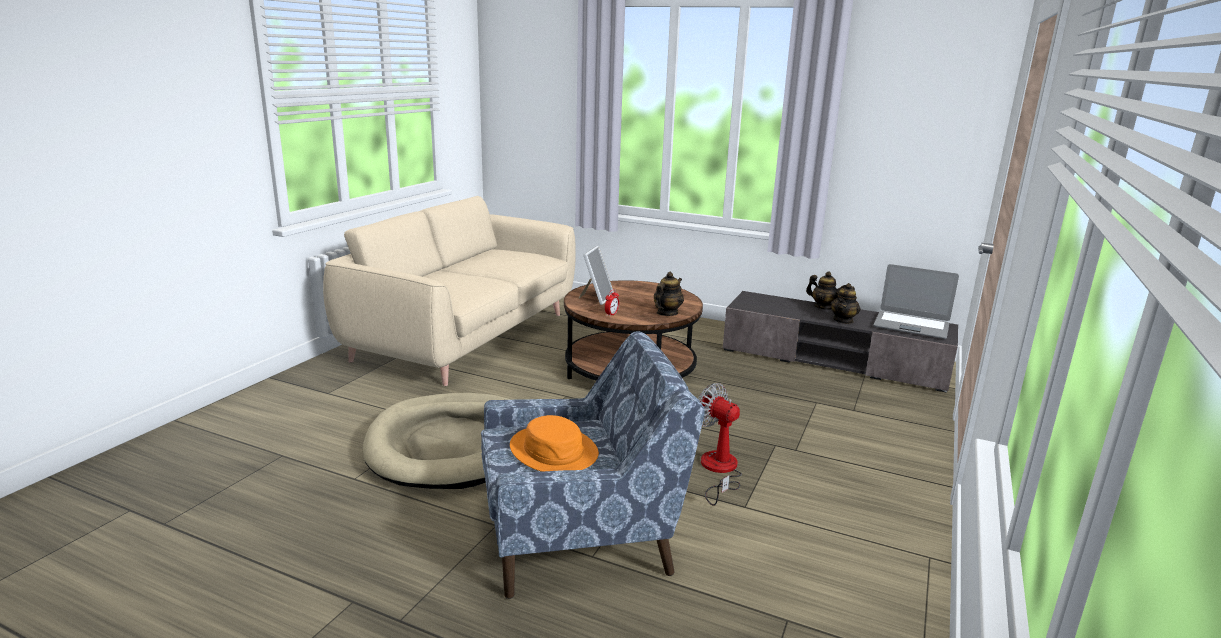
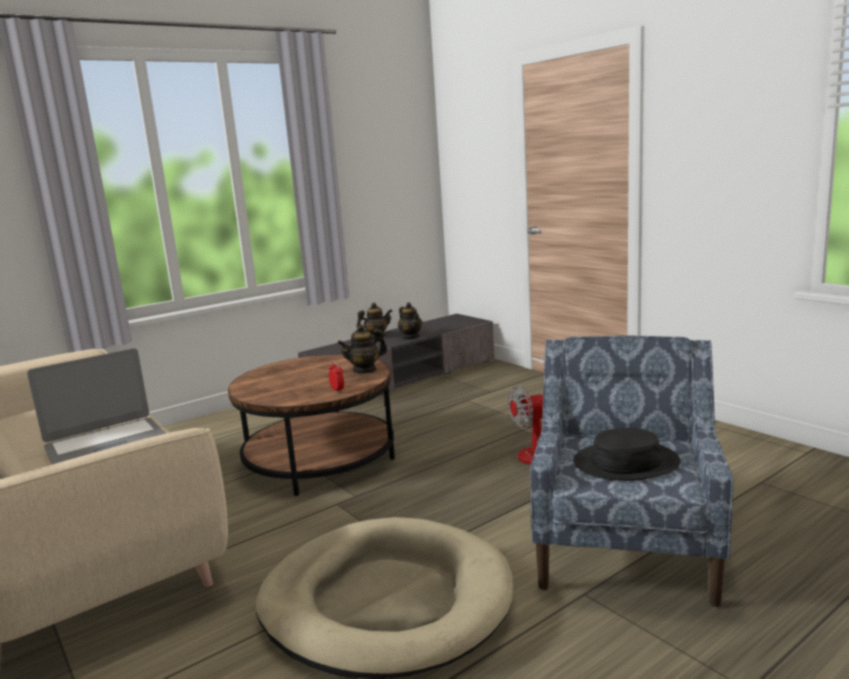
camera: 60 degrees left, 5 degrees down
orange hat [510,415,599,472] -> black hat [573,428,680,481]
picture frame [579,246,614,305] -> none
teapot [653,272,684,316] -> teapot turned 90 degrees counterclockwise [338,324,387,374]
laptop [873,264,959,339] -> laptop moved to [27,348,166,464]

